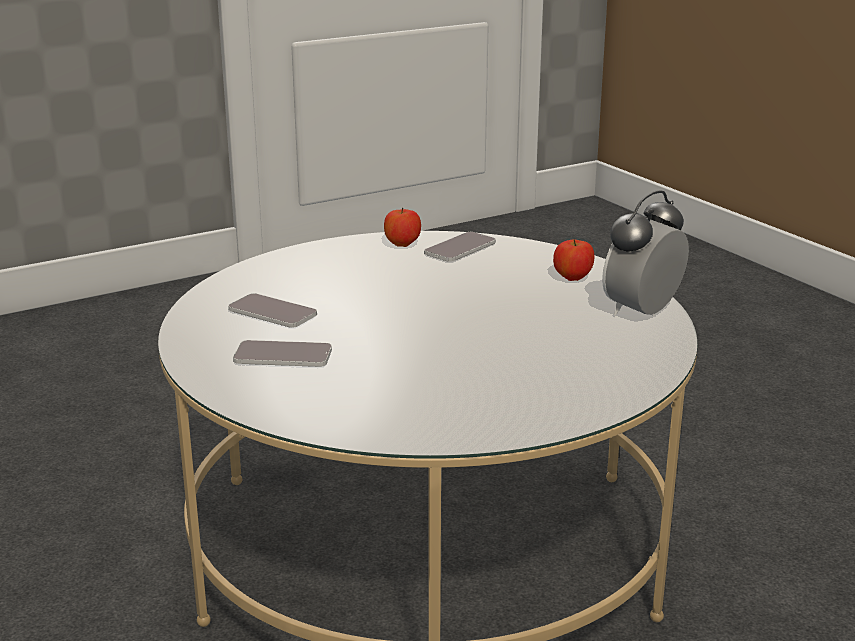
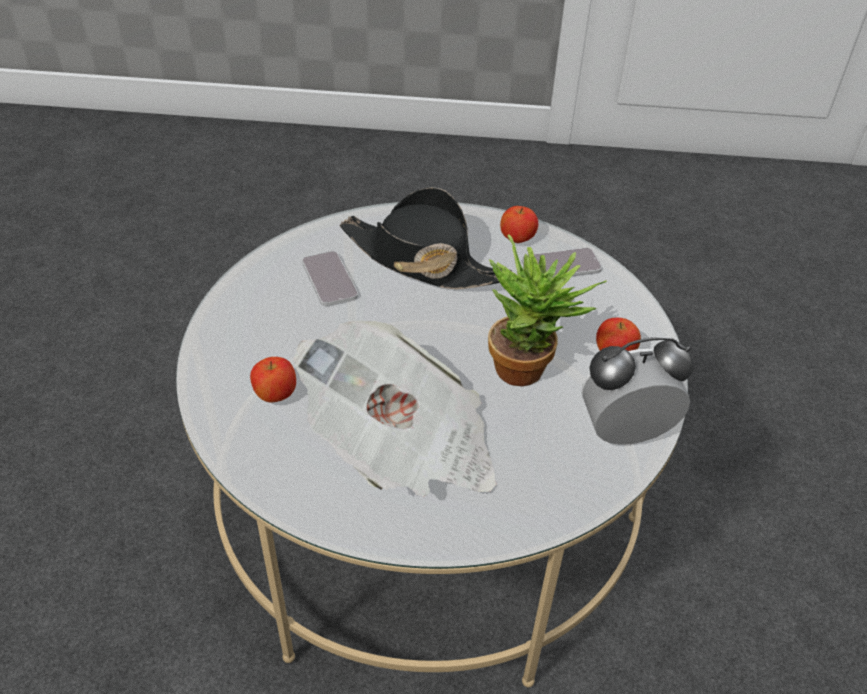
camera: 35 degrees right, 20 degrees up
phone [233,340,332,367] -> none
none -> apple [250,357,296,402]
none -> newspaper [294,321,497,497]
none -> black hat [339,187,512,289]
none -> potted plant [488,234,607,386]

